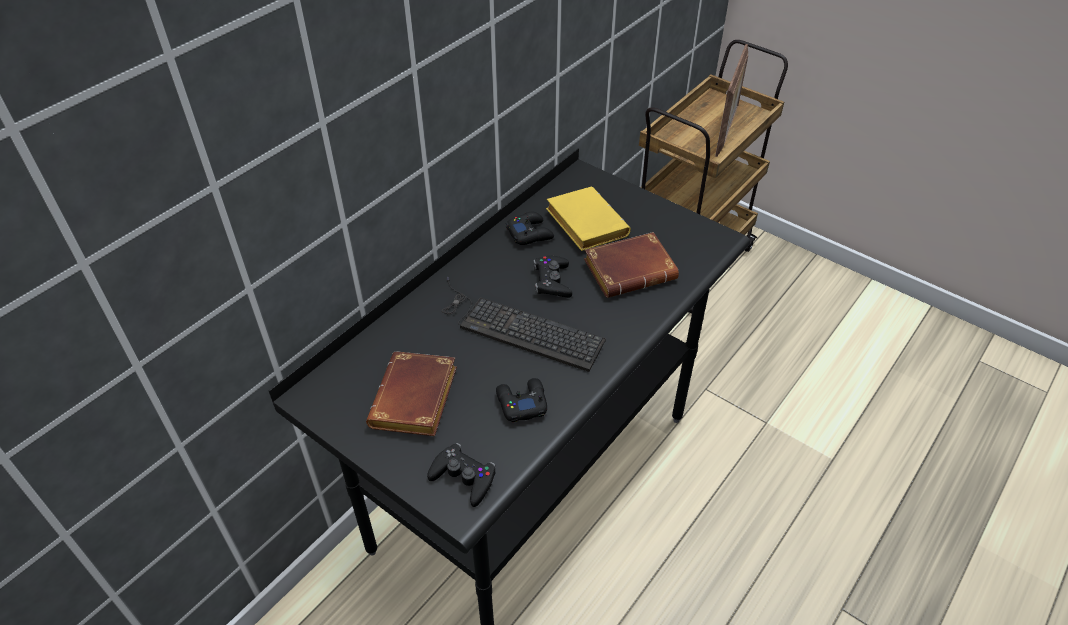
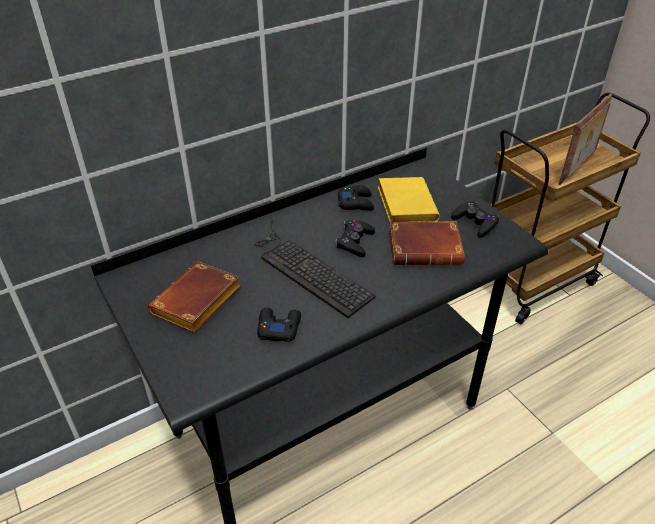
camera: 20 degrees right, 5 degrees down
black game controller [427,443,496,507] -> black game controller moved to [451,201,500,238]

